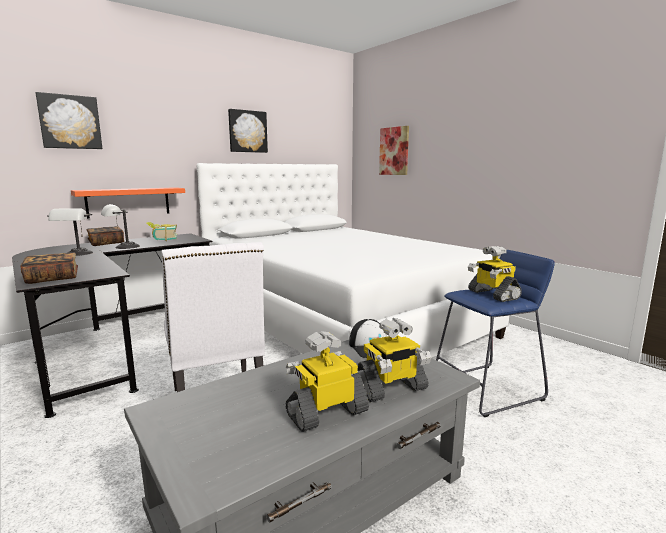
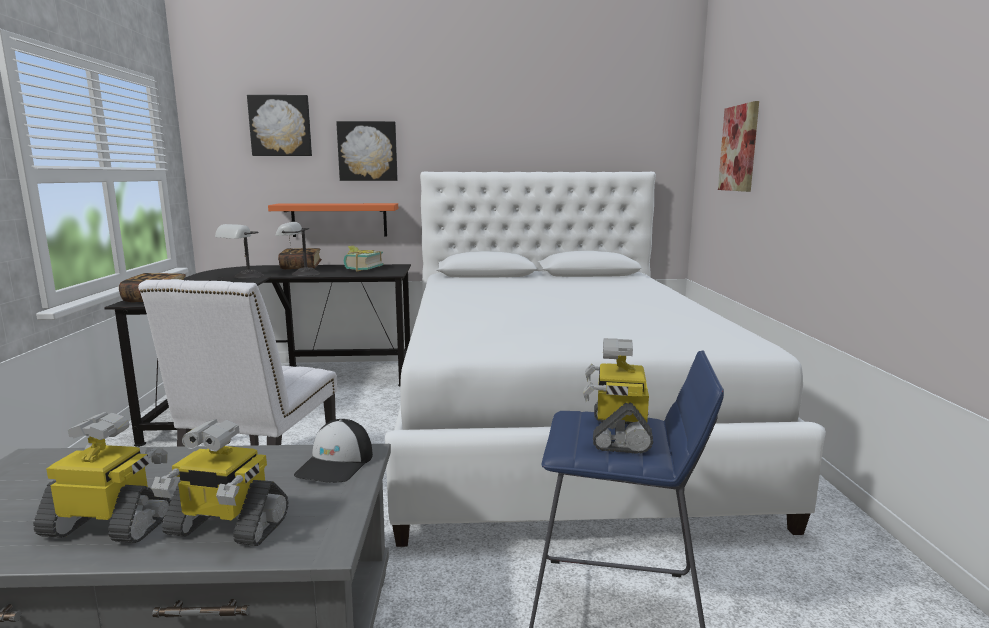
camera: 35 degrees right, 0 degrees up
picture [228,109,268,153] -> picture moved to [336,121,398,181]

